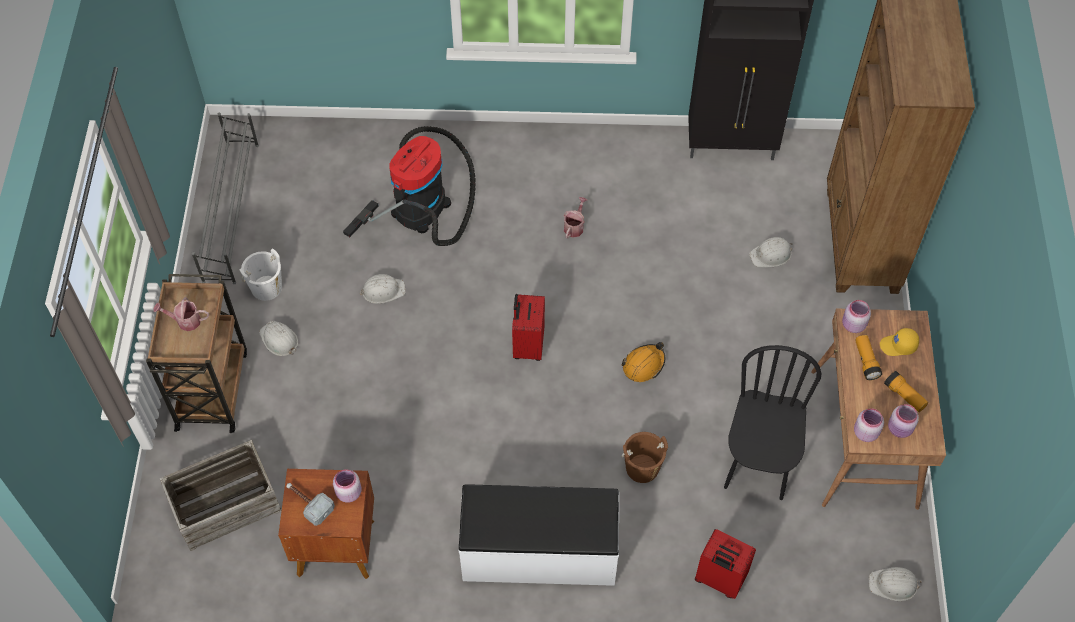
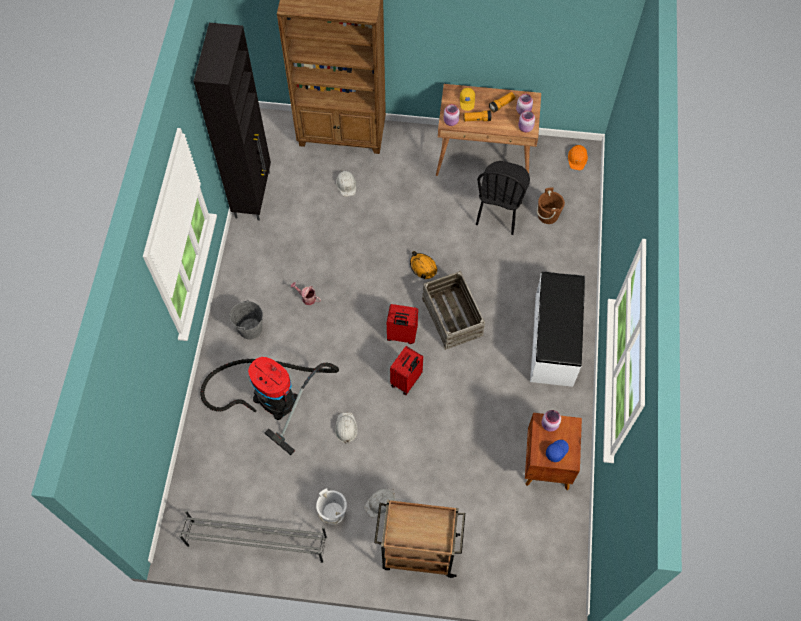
camera: 85 degrees left, 5 degrees up
watering can [153,297,209,331] -> none
crate [160,440,281,551] -> crate moved to [422,271,485,350]
hammer [287,483,335,526] -> blue cap [546,440,569,462]
brown bucket [621,432,668,483] -> brown bucket moved to [537,187,565,224]
red suitcase [695,529,756,599] -> red suitcase moved to [390,346,423,395]
black chair [724,345,821,500] -> black chair turned 90 degrees counterclockwise [476,161,530,235]
white hard hat [869,567,922,601] -> orange hard hat [568,144,588,170]
none -> grey bucket [229,300,263,339]

